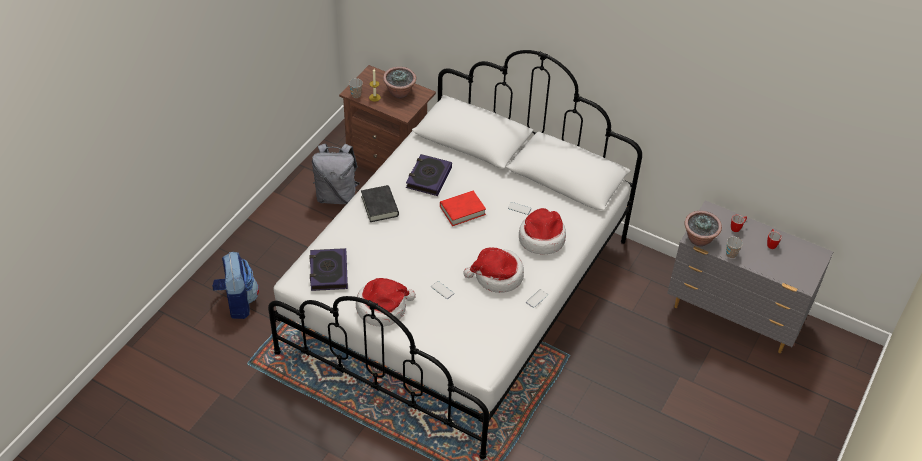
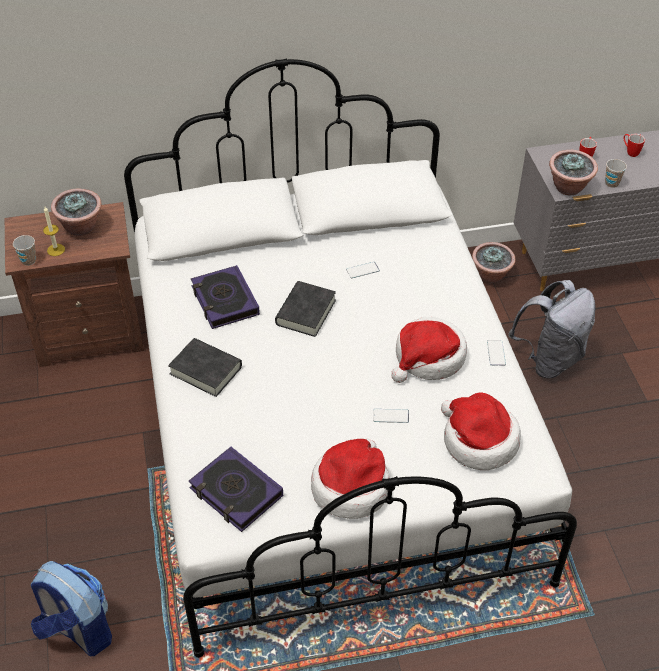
camera: 40 degrees left, 0 degrees up
grey backpack [312,143,360,204] -> grey backpack moved to [508,280,595,378]
red book [440,191,486,226] -> black book [275,281,336,337]
hat [519,208,566,254] -> hat moved to [441,392,521,470]
none -> potted plant [472,242,515,283]

